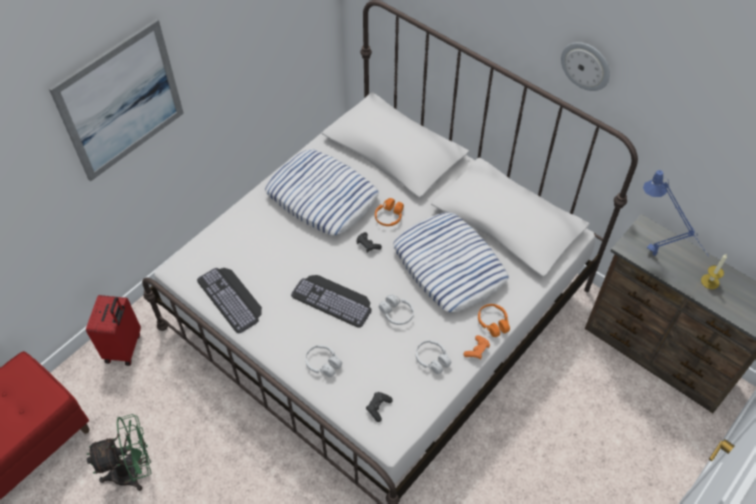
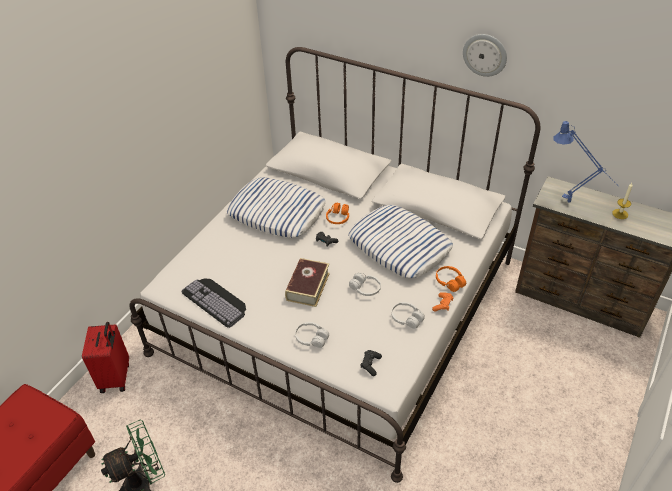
camera: 10 degrees left, 10 degrees down
picture [49,19,184,181] -> none
keyboard [291,275,372,328] -> book [285,258,330,307]

